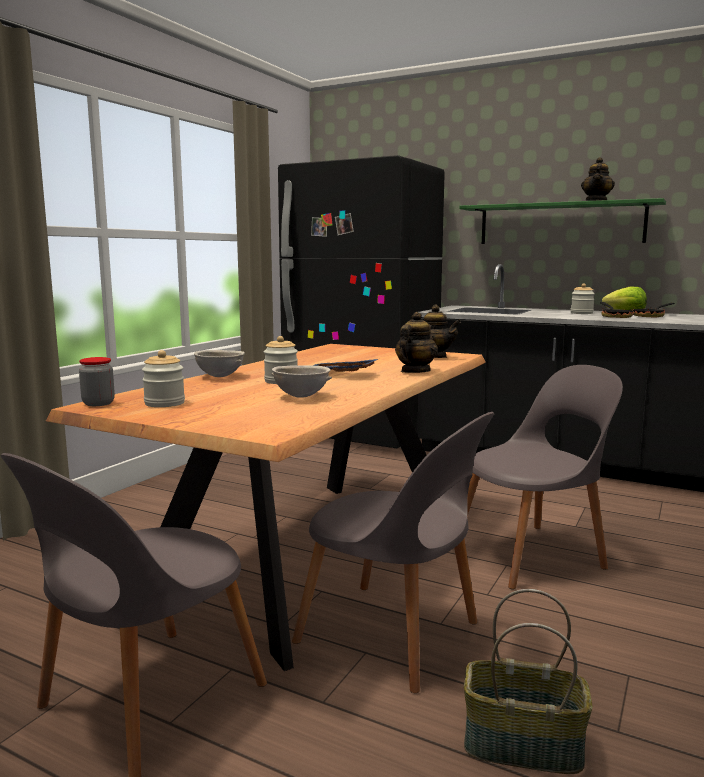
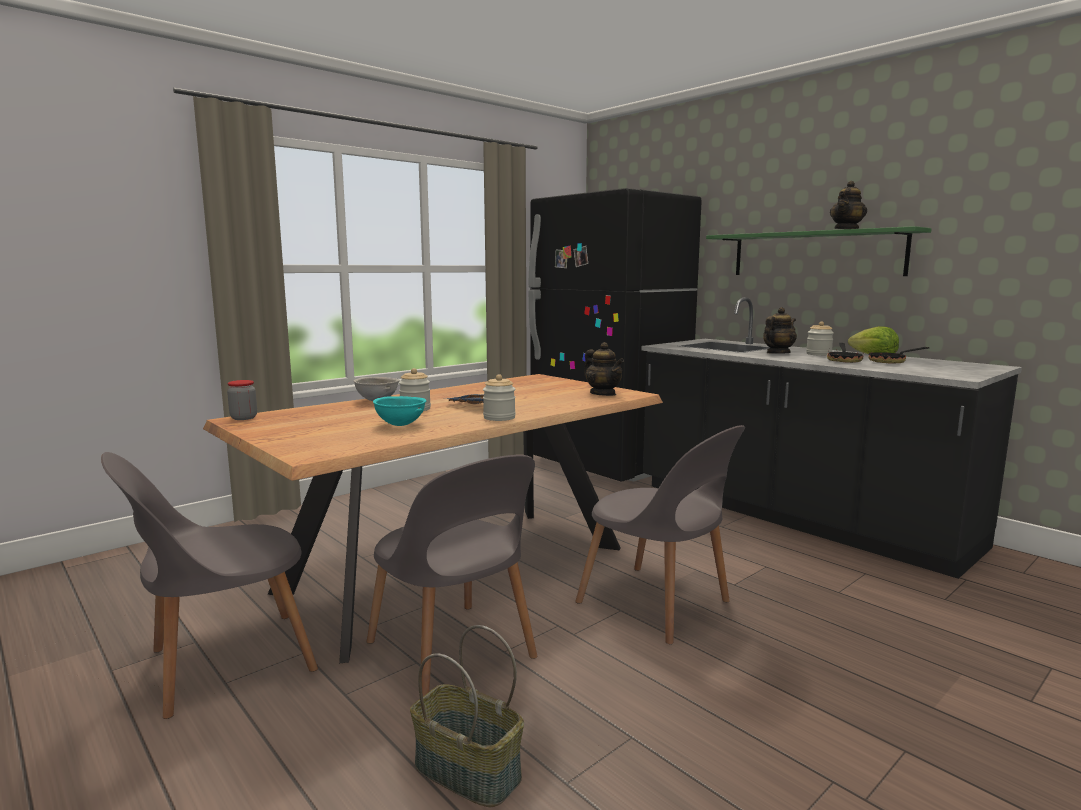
camera: 20 degrees right, 0 degrees up
jar [142,350,185,407] -> jar moved to [483,374,516,421]
grey bowl [271,365,332,398] -> turquoise bowl [373,396,426,426]
teapot [395,312,438,373] -> teapot moved to [763,307,797,354]
grey chair [467,365,623,589] -> grey chair turned 45 degrees clockwise [575,425,745,644]

